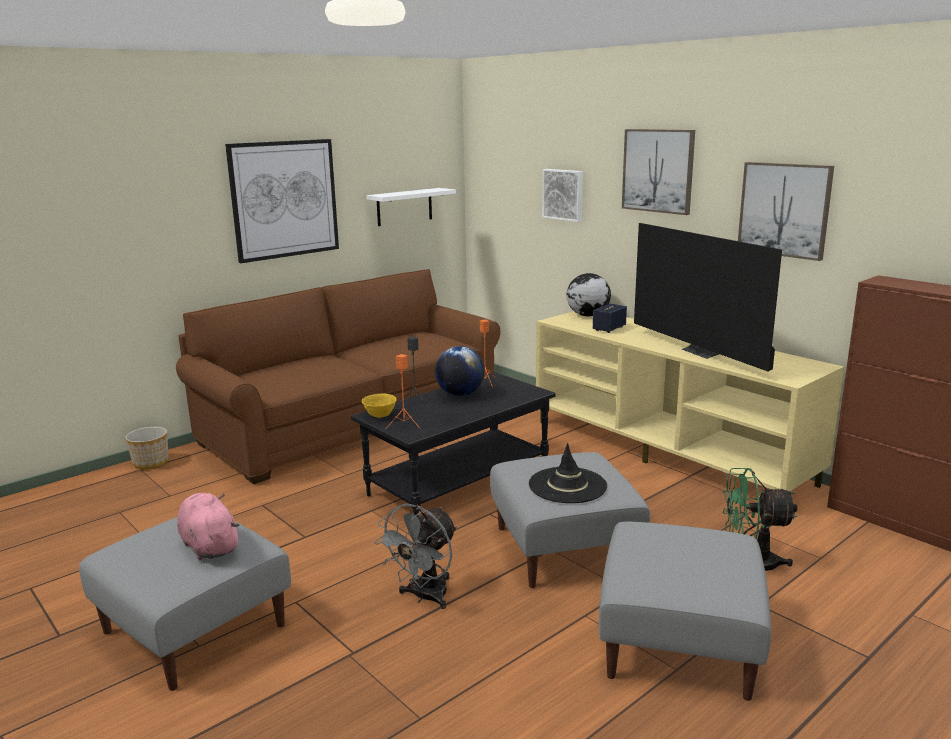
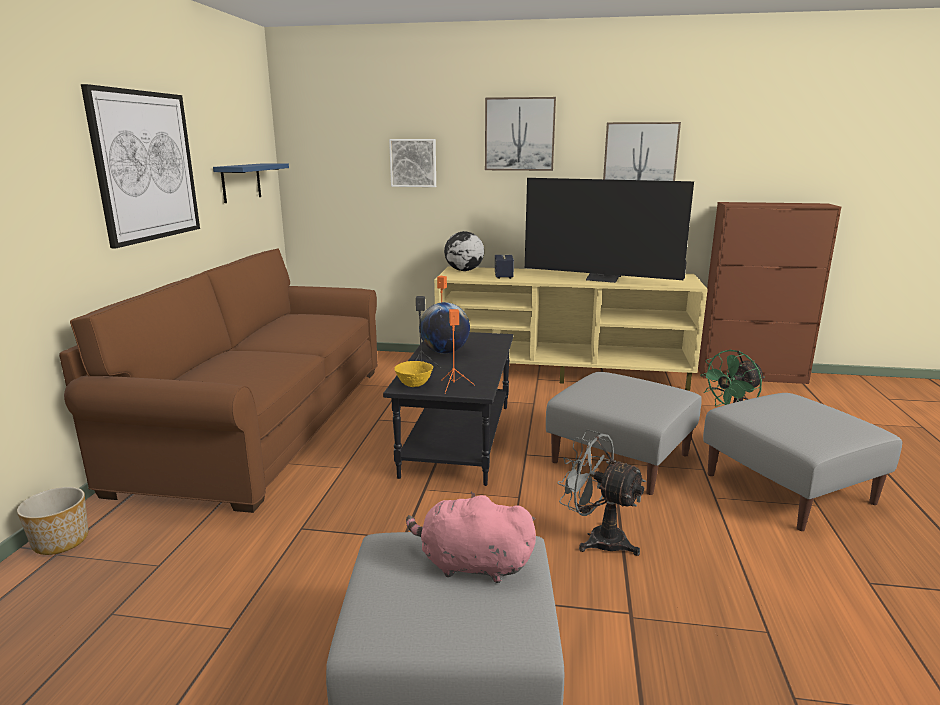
camera: 40 degrees left, 0 degrees up
white shelf [366,188,456,226] -> blue shelf [213,163,289,203]
grey fan [374,504,457,609] -> grey fan turned 135 degrees clockwise [557,430,646,556]
black hat [529,443,607,503] -> none

